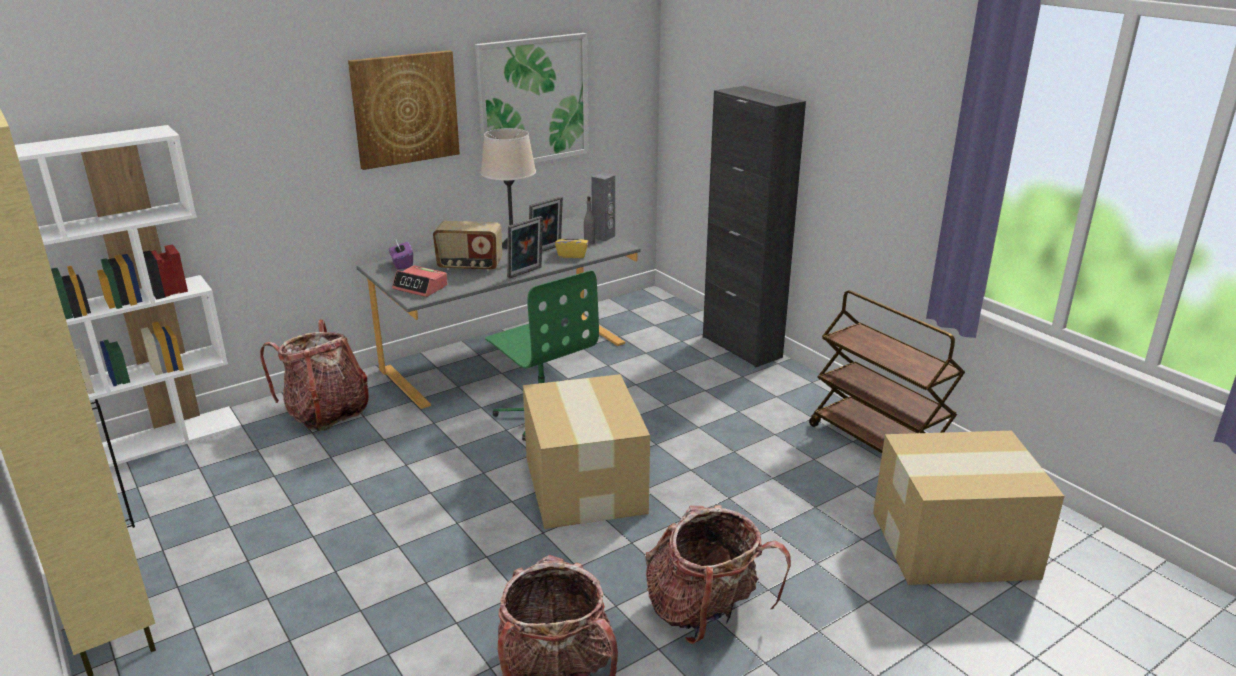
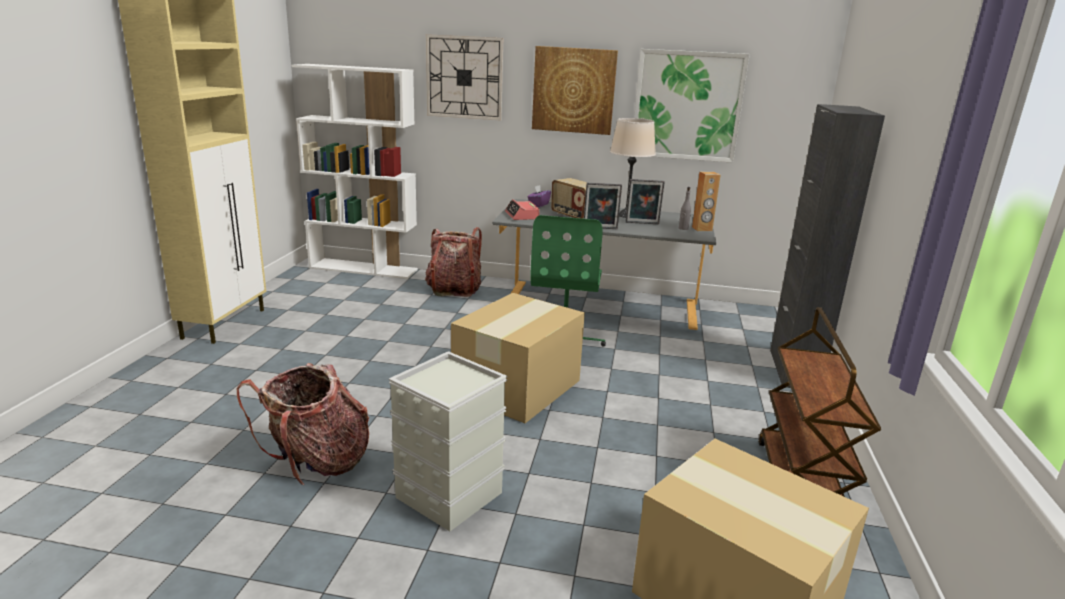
camera: 45 degrees right, 5 degrees down
yellow tissue box [555,231,589,258] -> none
grey speaker [591,173,615,241] -> brown speaker [692,172,720,231]
backpack [646,505,791,644] -> grey storage box [389,351,507,531]
none -> wall clock [426,34,503,121]

